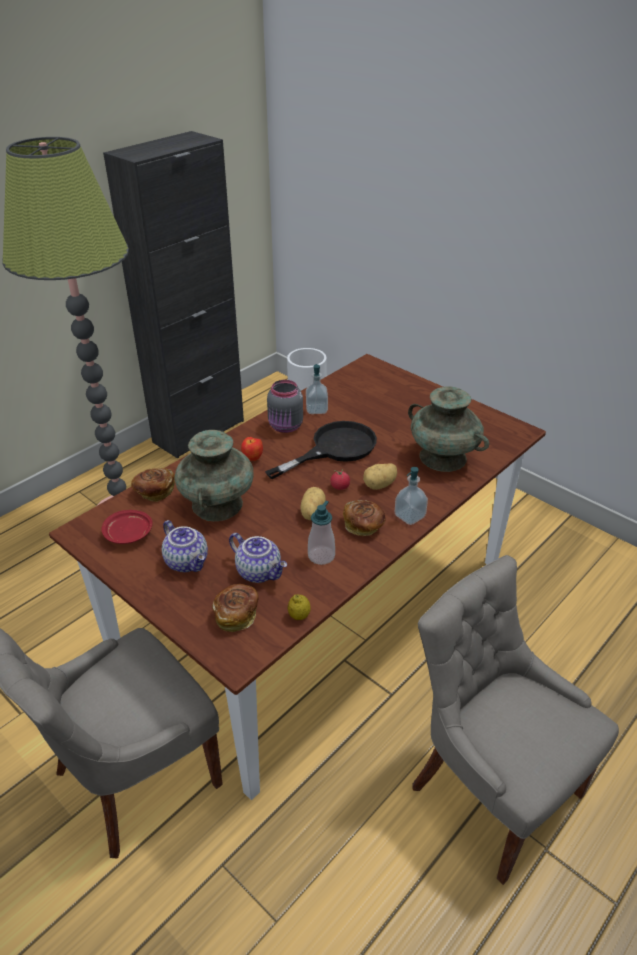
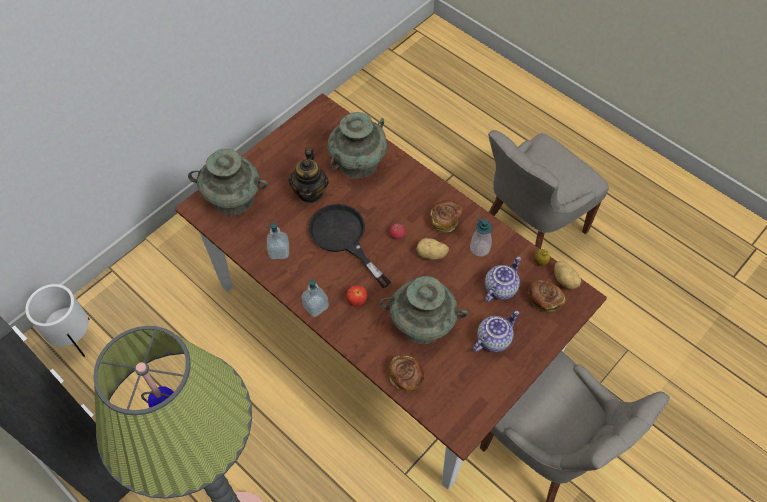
camera: 90 degrees left, 20 degrees up
red plate [101,510,153,544] -> none
grey jar [267,380,303,433] -> none
potato [363,463,397,490] -> potato moved to [554,261,581,289]
soap dispenser [395,467,428,525] -> soap dispenser moved to [301,279,329,317]
none -> turquoise vase [188,149,268,215]
none -> teapot [289,147,329,203]

